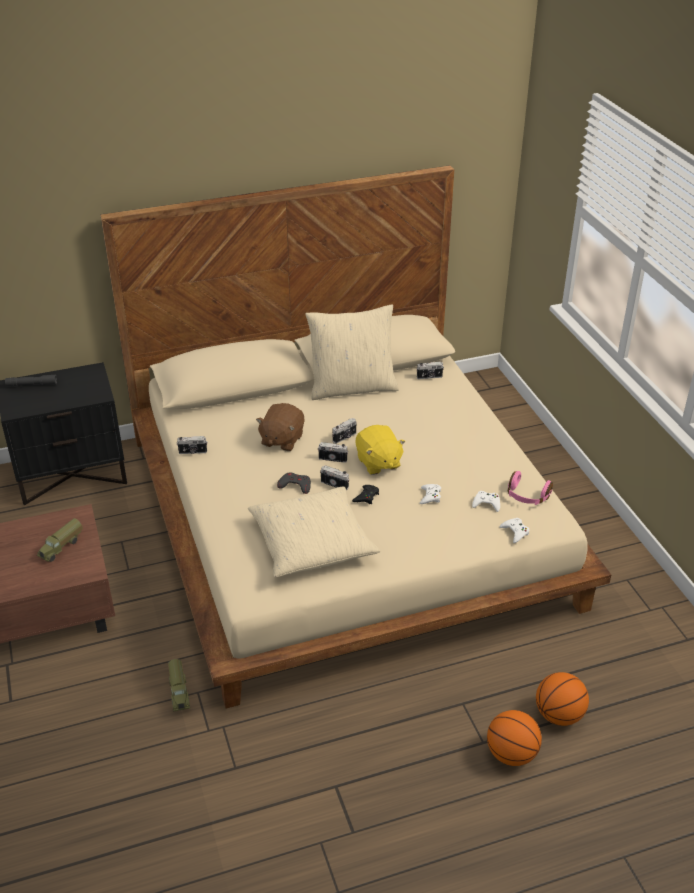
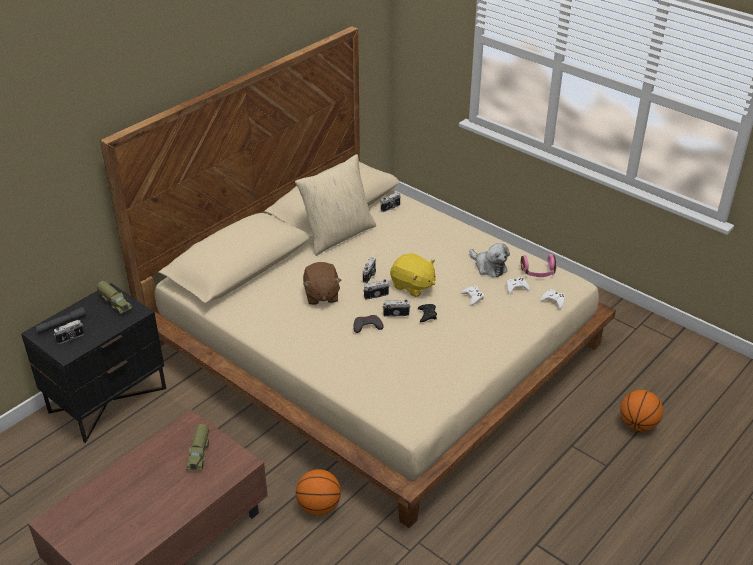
camera: 30 degrees left, 0 degrees up
toy truck [168,659,190,712] -> toy truck moved to [97,281,132,315]
camera [177,436,207,454] -> camera moved to [54,320,84,344]
beige pillow [248,487,380,577] -> none
basketball [487,710,542,766] -> basketball moved to [296,469,341,515]
none -> plush toy [469,243,510,277]

